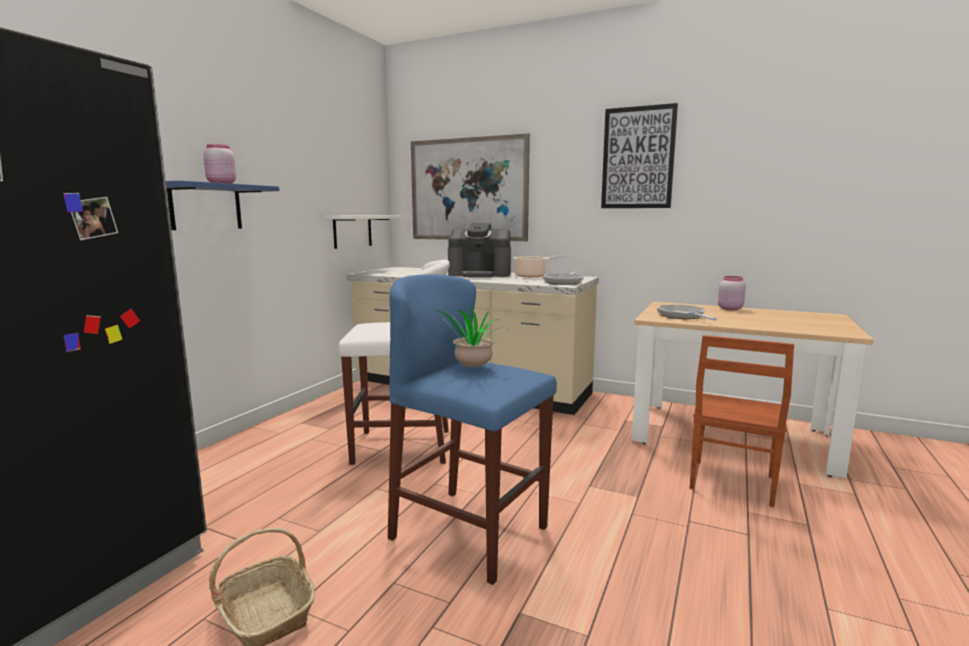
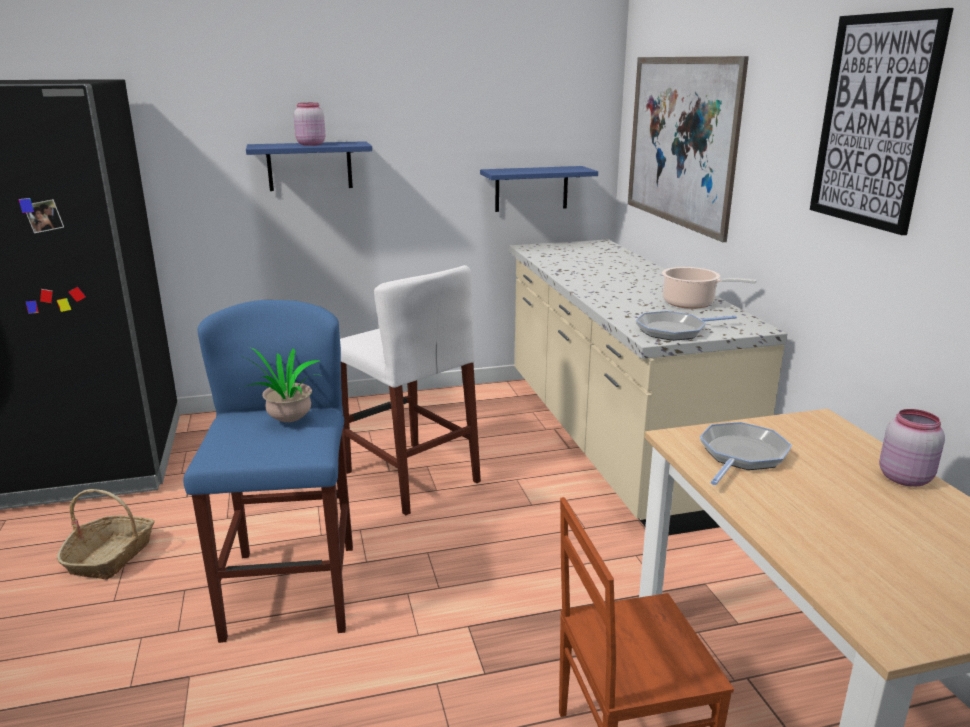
camera: 50 degrees right, 10 degrees up
white shelf [324,215,401,249] -> blue shelf [480,166,598,212]
coffee machine [448,223,511,277] -> none

